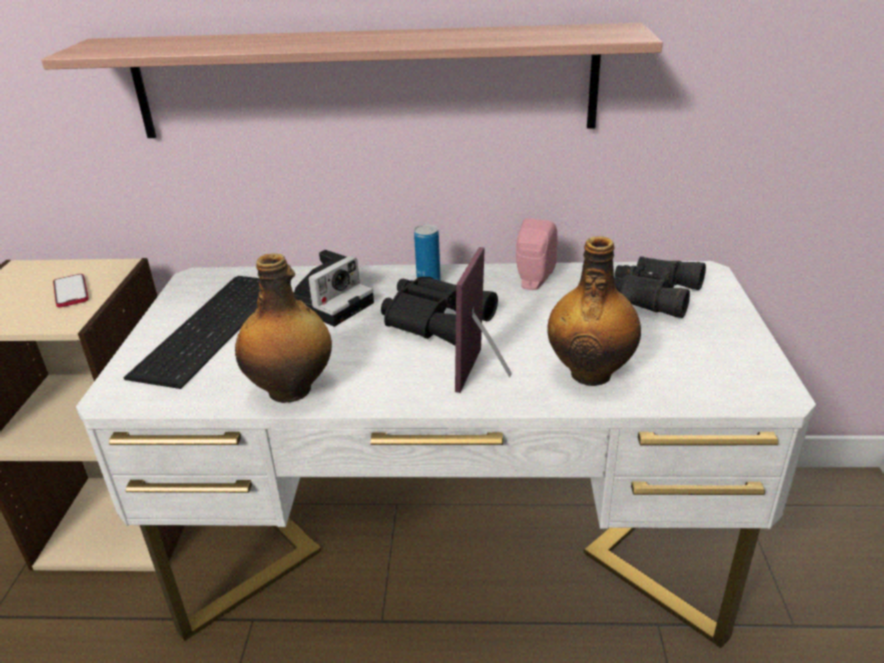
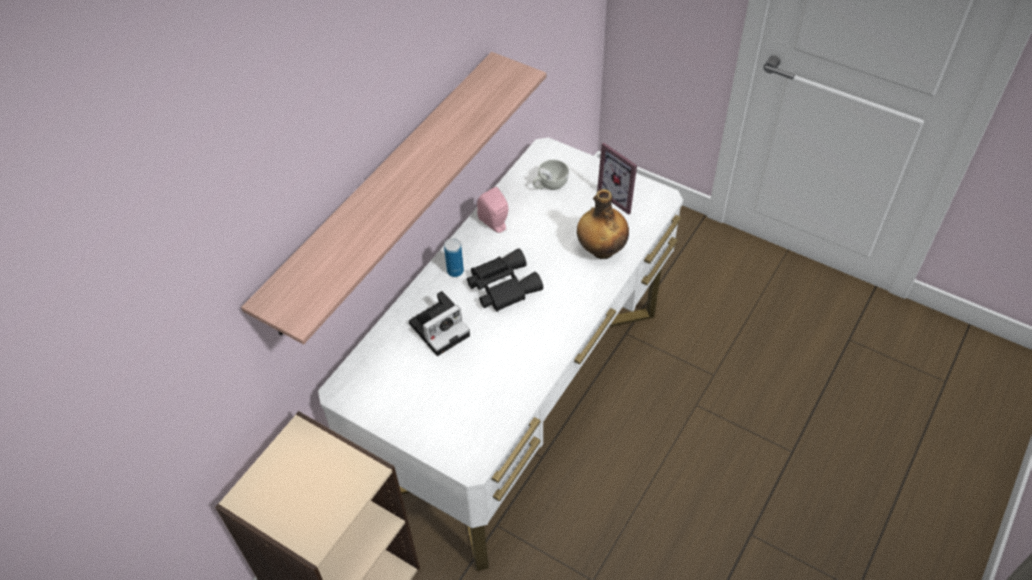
camera: 60 degrees left, 20 degrees up
phone [53,274,89,307] -> none
keyboard [124,276,260,389] -> none
bottle [235,253,332,403] -> none
camera [293,250,374,327] -> camera turned 75 degrees clockwise [409,291,470,356]
picture frame [455,247,512,393] -> picture frame moved to [597,143,637,215]
black binoculars [614,256,706,318] -> white cup [533,160,569,190]

